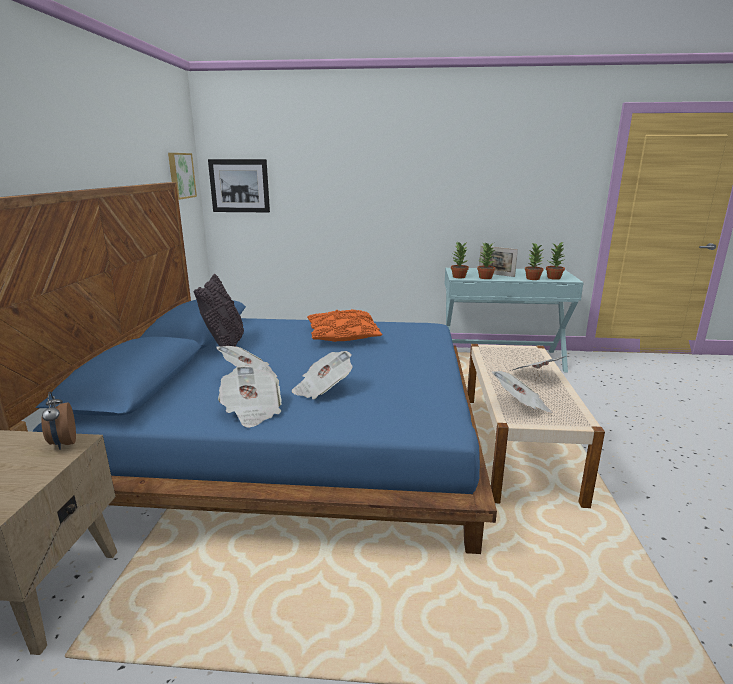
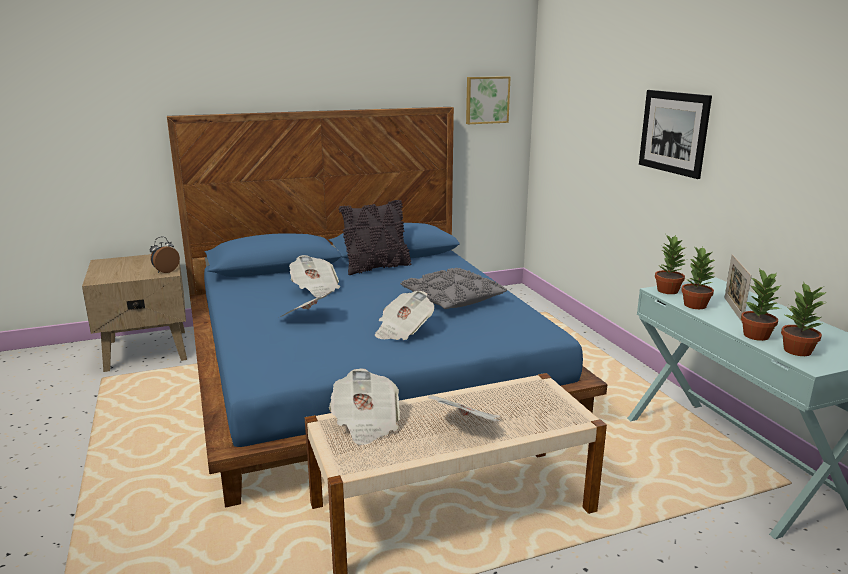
camera: 65 degrees right, 0 degrees up
picture [208,159,270,212] -> picture moved to [639,90,712,179]
newspaper [218,365,282,428] -> newspaper moved to [375,291,434,340]
orange pillow [307,309,382,342] -> grey pillow [400,268,507,309]

